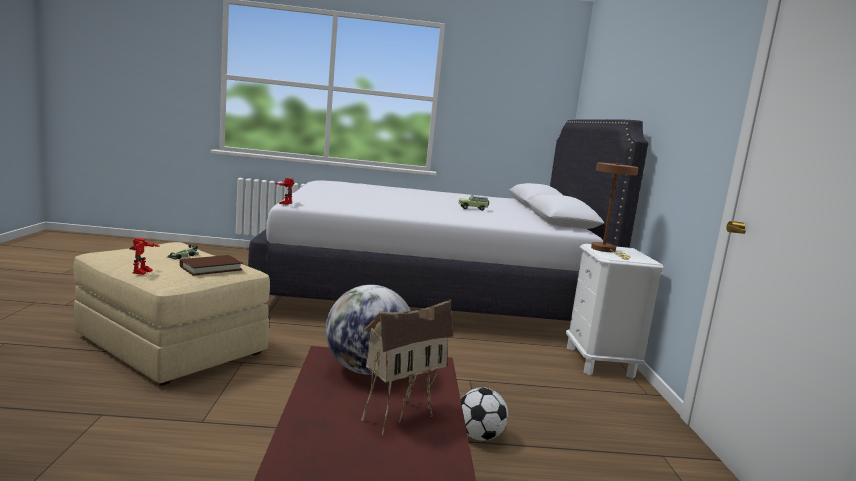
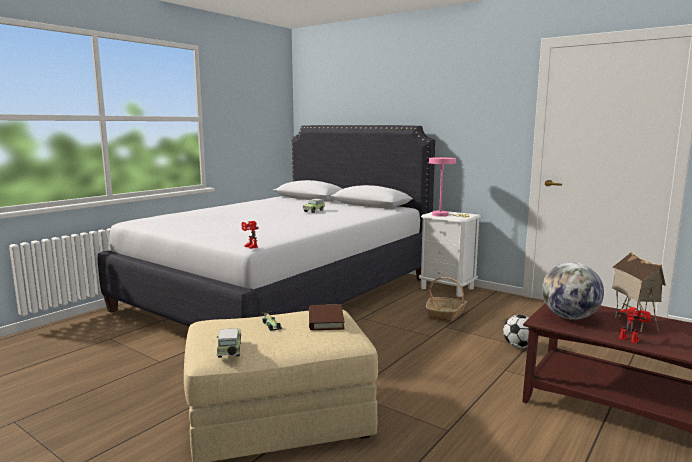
camera: 50 degrees left, 0 degrees up
toy robot [129,238,160,275] -> toy robot moved to [617,307,651,343]
brown table lamp [591,162,639,260] -> pink table lamp [429,157,470,217]
none -> toy car [216,329,242,358]
none -> basket [426,277,467,322]

